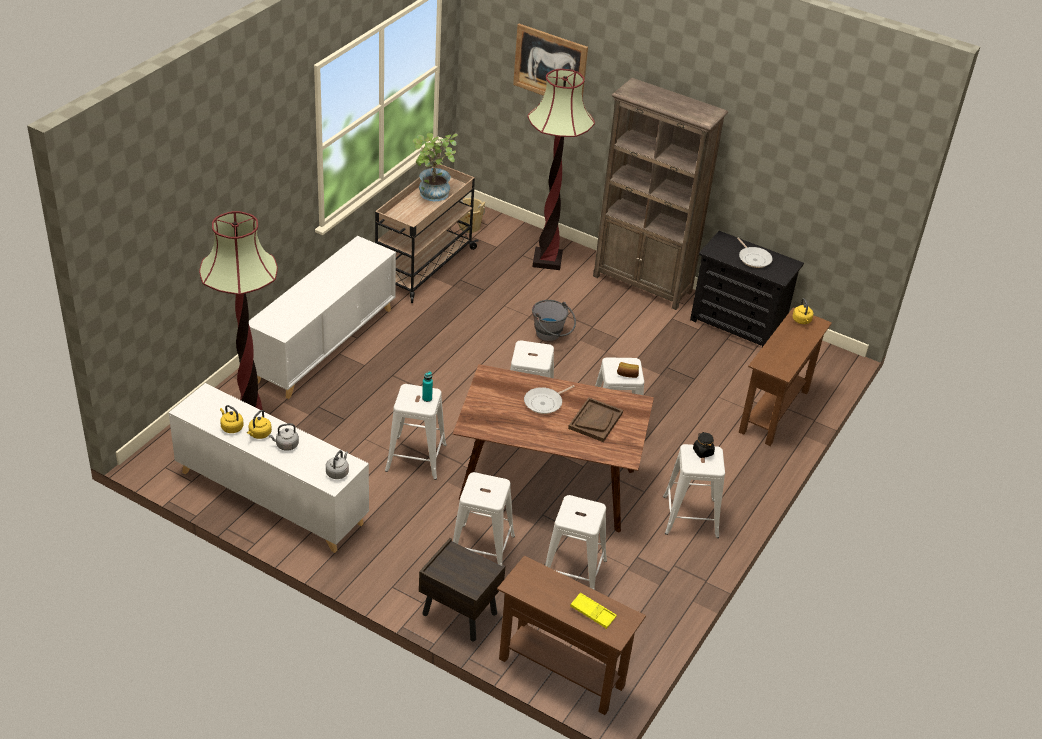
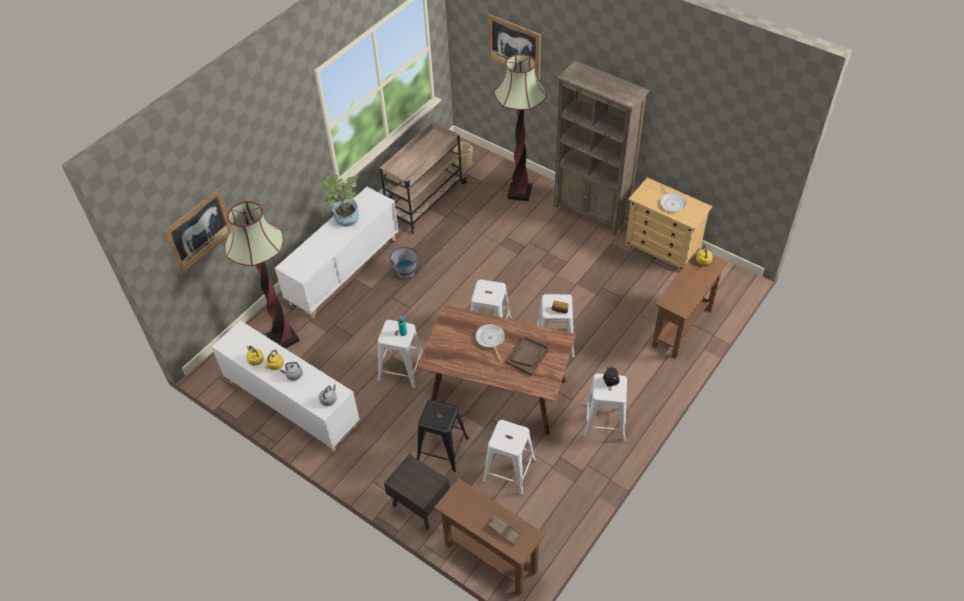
camera: 10 degrees right, 10 degrees up
potted plant [412,133,458,201] -> potted plant moved to [321,175,359,227]
white stool [453,472,515,566] -> black stool [417,399,469,473]
frying pan [524,385,575,414] -> frying pan turned 105 degrees clockwise [475,324,505,360]
grey bucket [532,300,576,342] -> grey bucket moved to [390,247,424,279]
yellow tray [570,593,617,629] -> brown tray [487,514,522,545]
black dresser [690,231,804,349] -> beige dresser [625,177,712,271]
none -> picture [163,188,232,275]

